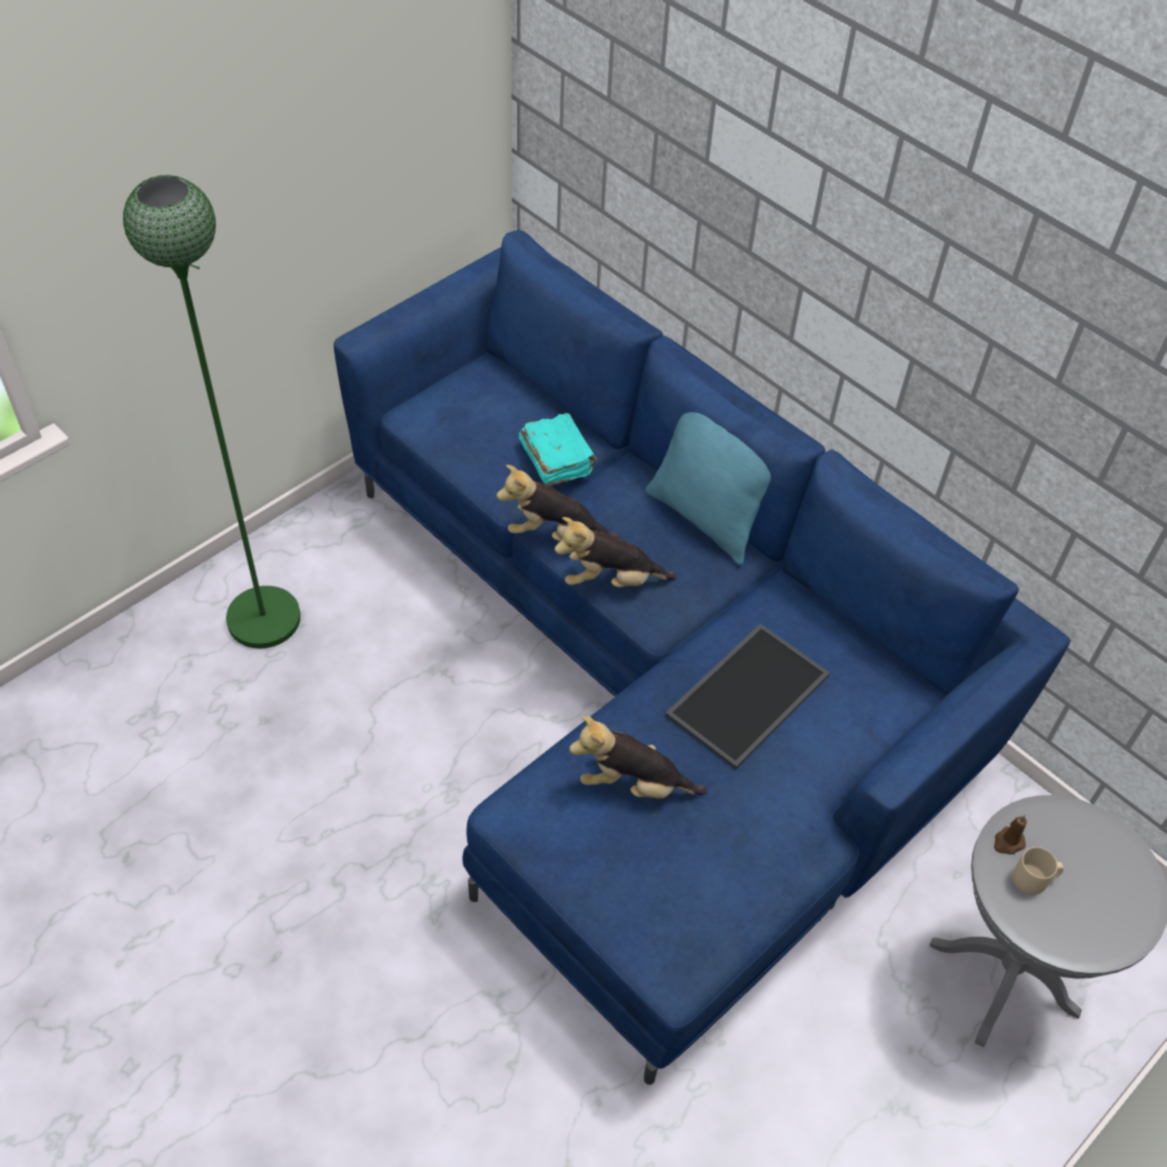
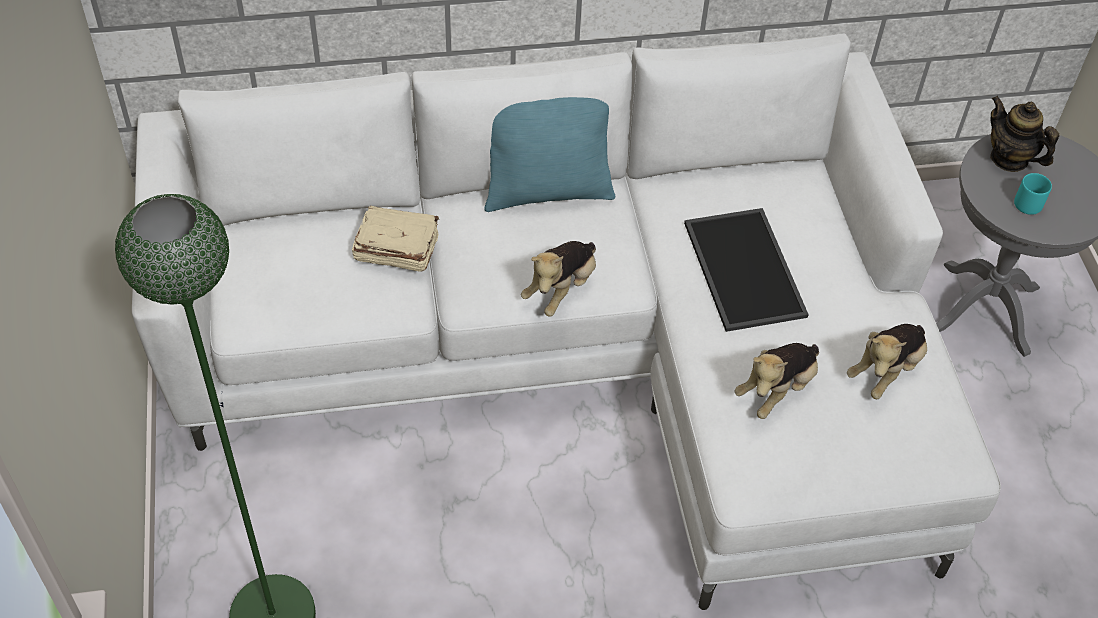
camera: 55 degrees left, 0 degrees up
blue sofa [334,230,1070,1085] -> white sofa [132,34,1001,610]
plush toy [496,465,620,541] -> plush toy moved to [847,324,927,399]
turquoise book [519,413,597,486] -> beige book [352,206,439,272]
brown candle [994,815,1027,854] -> none
beige mug [1012,847,1064,895] -> turquoise mug [1014,173,1052,215]
none -> teapot [990,96,1059,172]

